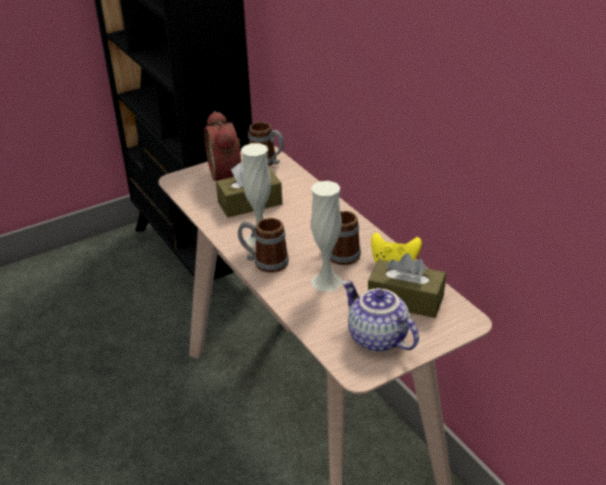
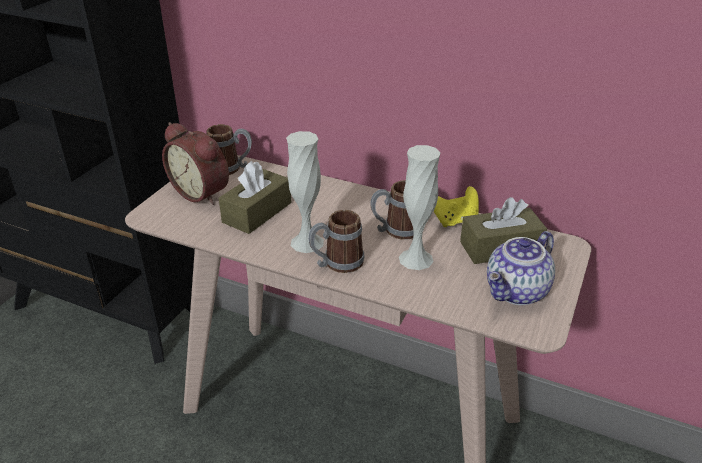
camera: 35 degrees left, 0 degrees up
teapot [342,280,419,352] -> teapot turned 60 degrees counterclockwise [487,231,555,305]

